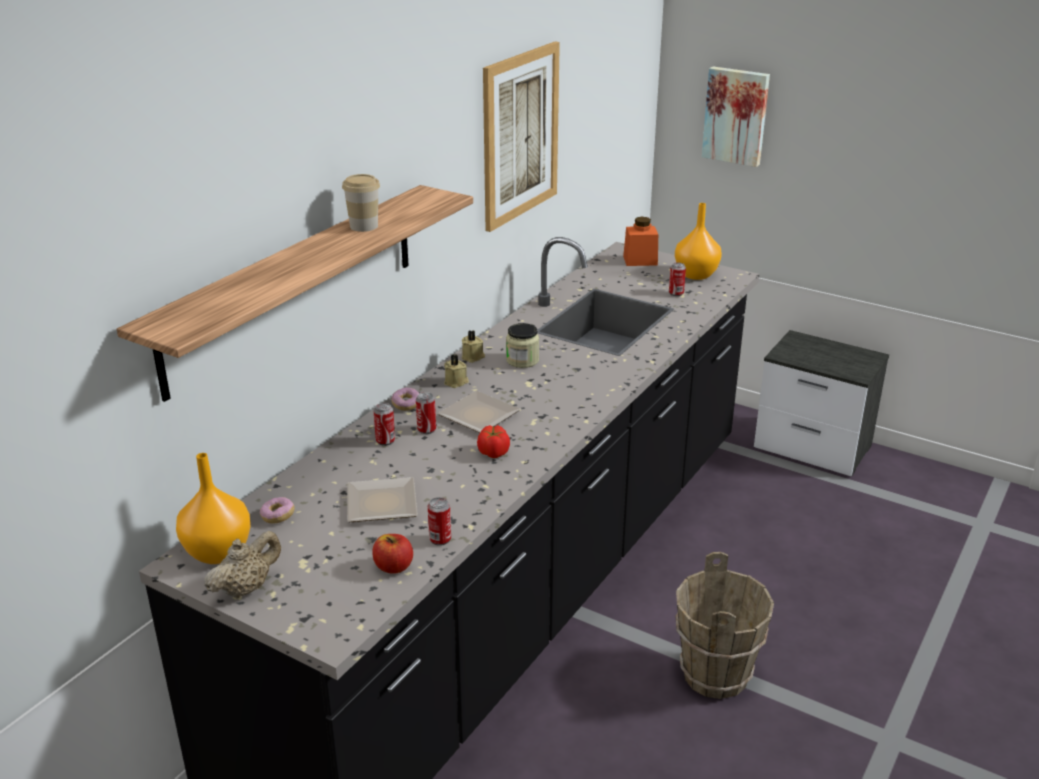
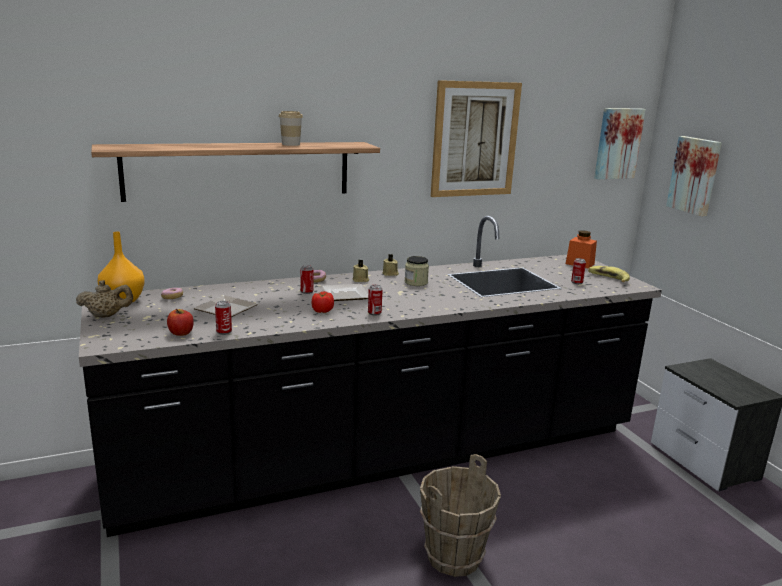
camera: 35 degrees right, 10 degrees down
can [373,403,395,446] -> can moved to [368,285,383,316]
orange vase [675,203,722,280] -> banana [588,266,630,282]
none -> picture [594,108,646,179]

